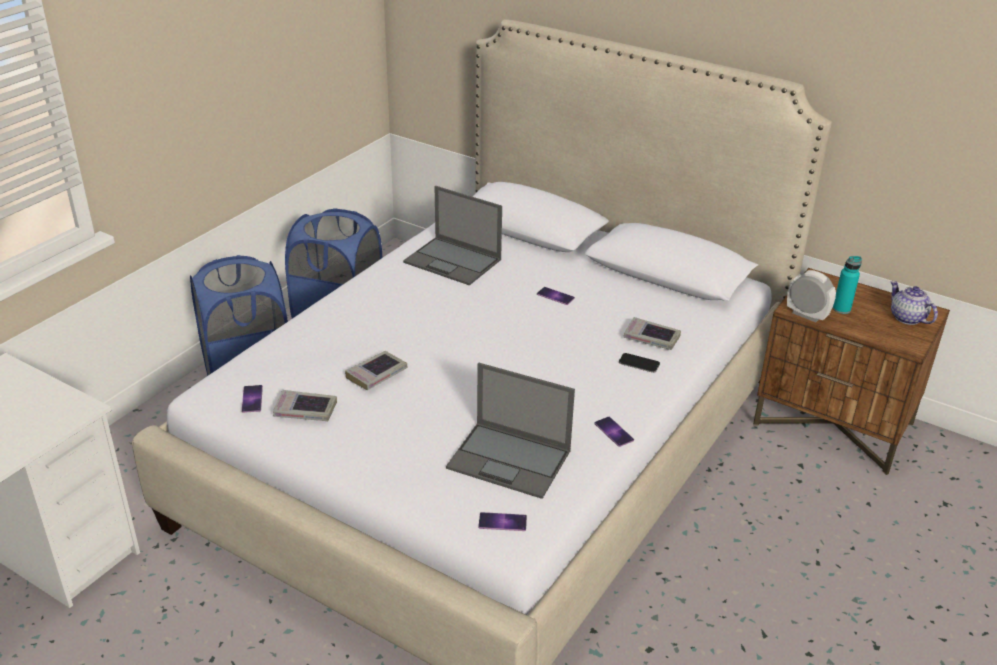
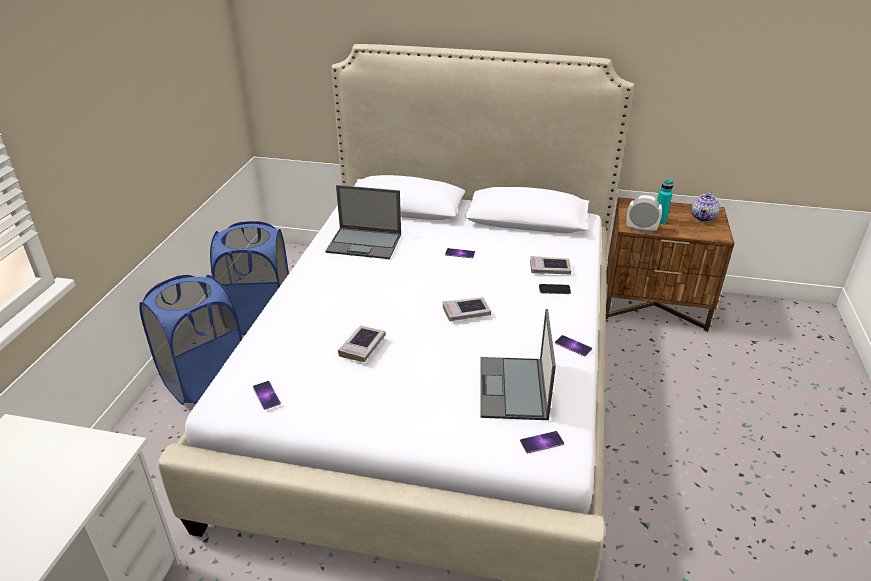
camera: 20 degrees left, 0 degrees up
book [273,390,337,421] -> book moved to [443,297,491,321]
laptop [446,363,575,499] -> laptop turned 90 degrees clockwise [481,309,556,420]
teapot [890,281,938,325] -> teapot turned 105 degrees counterclockwise [691,191,720,222]

